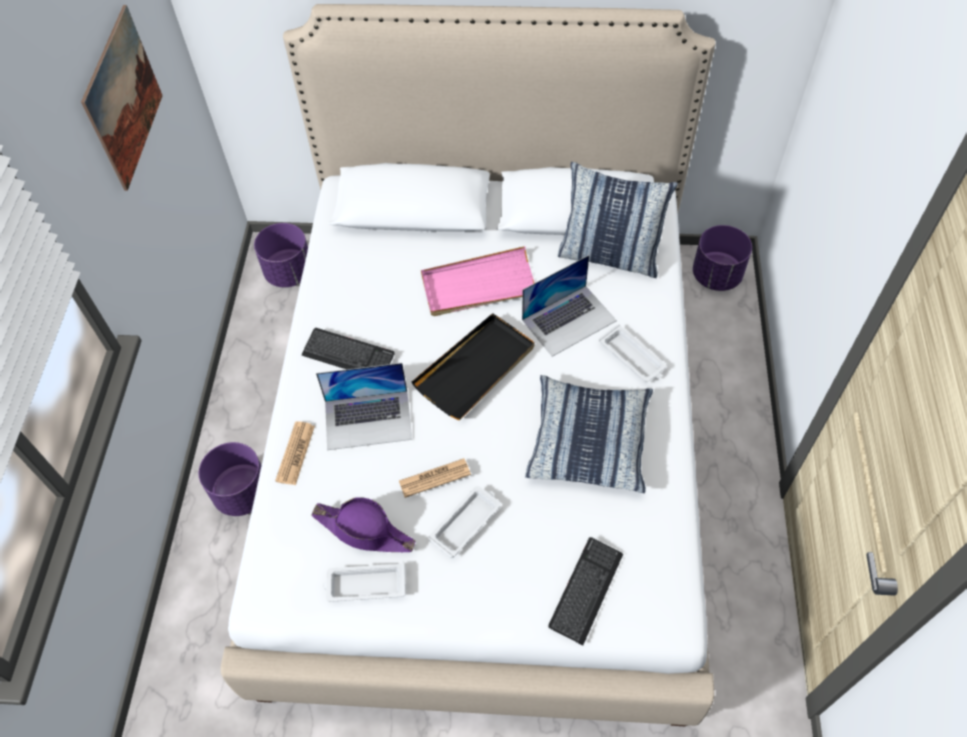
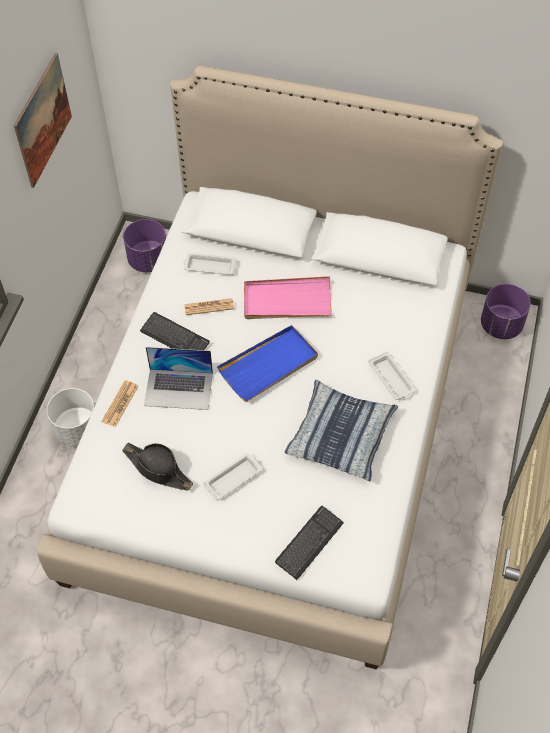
camera: 10 degrees right, 0 degrees up
purple planter [199,442,262,516] -> white planter [47,388,95,447]
purple hat [311,497,416,552] -> black hat [122,443,193,490]
white tray [323,563,406,602] -> white tray moved to [183,253,237,275]
newspaper [399,458,471,498] -> newspaper moved to [184,298,234,315]
black tray [412,313,535,420] -> blue tray [217,325,318,402]
laptop [522,255,617,357] -> none
pillow [558,162,678,278] -> none

